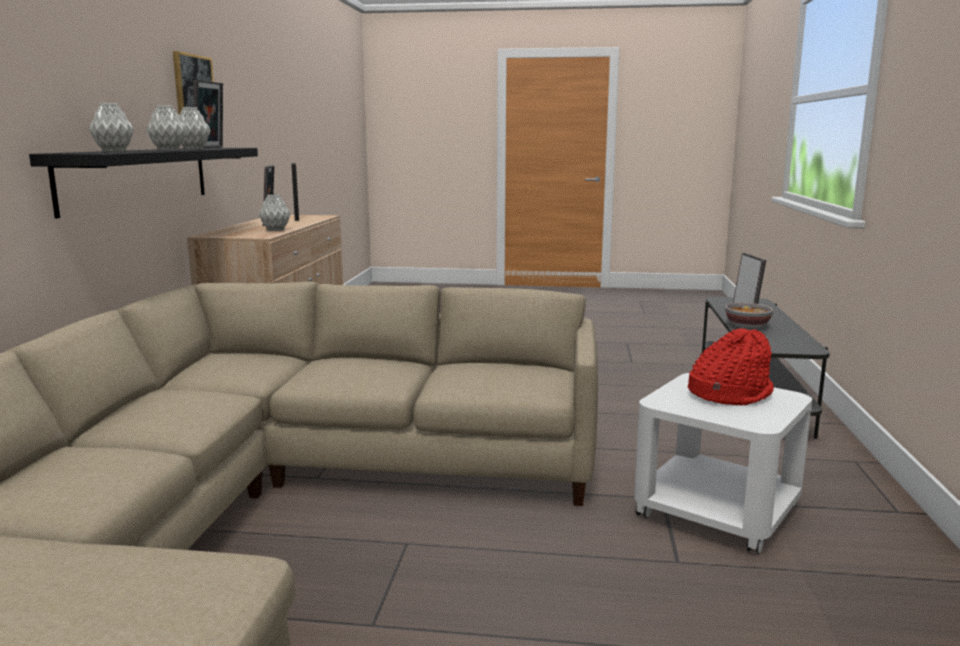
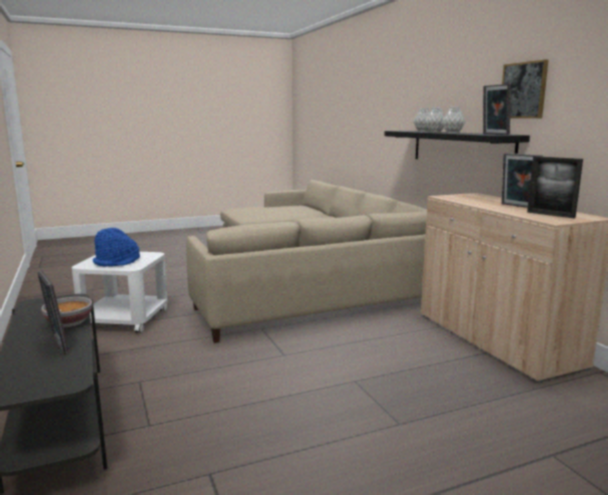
camera: 150 degrees right, 0 degrees up
grey vase [259,194,291,231] -> none
red hat [688,329,774,406] -> blue hat [93,228,140,267]

